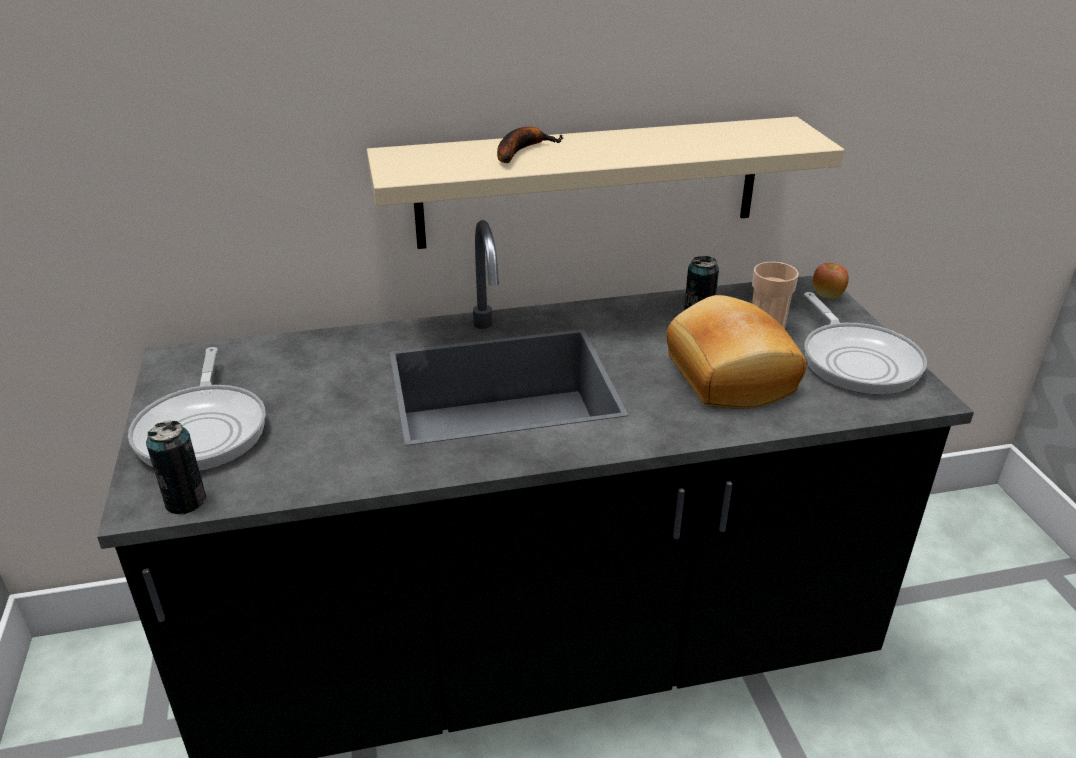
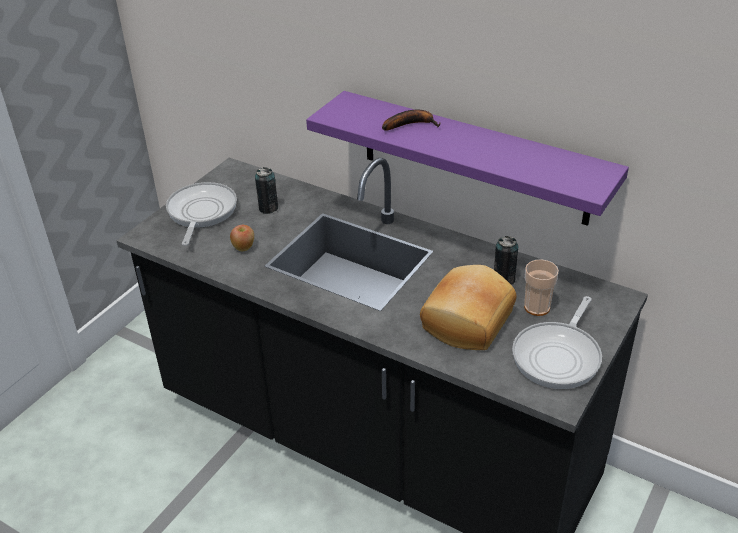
camera: 45 degrees right, 5 degrees up
frying pan [128,347,266,471] -> frying pan turned 150 degrees clockwise [166,182,237,246]
can [146,421,206,514] -> can moved to [255,167,278,214]
beige shelf [367,117,844,249] -> purple shelf [306,91,629,226]
apple [813,263,849,299] -> apple moved to [230,225,254,251]

